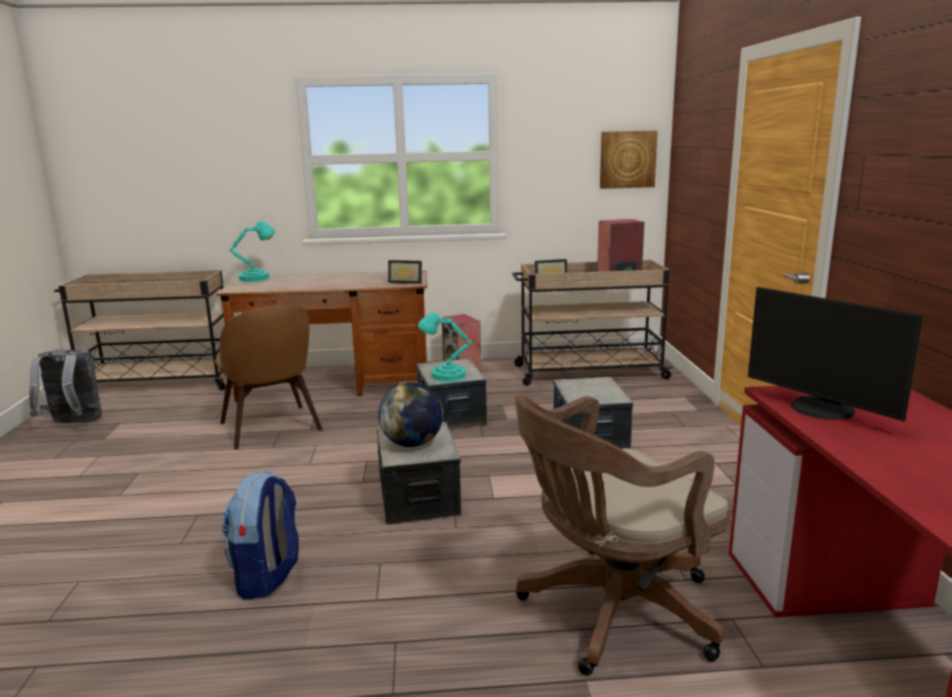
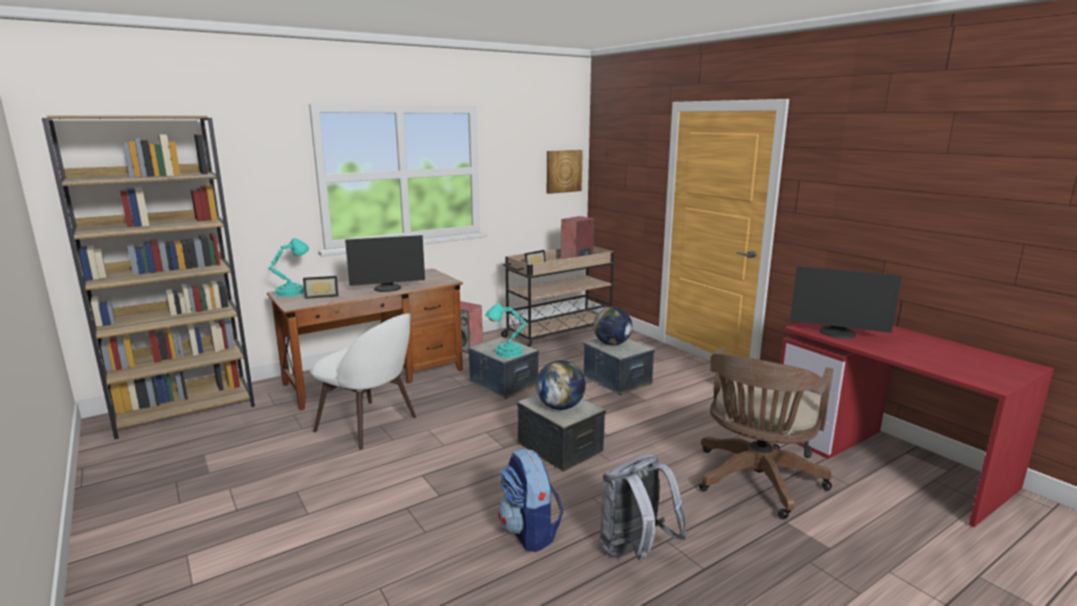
camera: 30 degrees left, 0 degrees up
grey backpack [29,349,102,423] -> grey backpack moved to [600,454,688,562]
beige cart [54,270,226,390] -> brown bookcase [42,115,255,439]
brown chair [215,305,322,449] -> white chair [310,313,416,450]
picture frame [388,260,422,284] -> picture frame moved to [303,276,339,299]
none -> monitor [345,235,425,292]
none -> globe [594,307,632,345]

